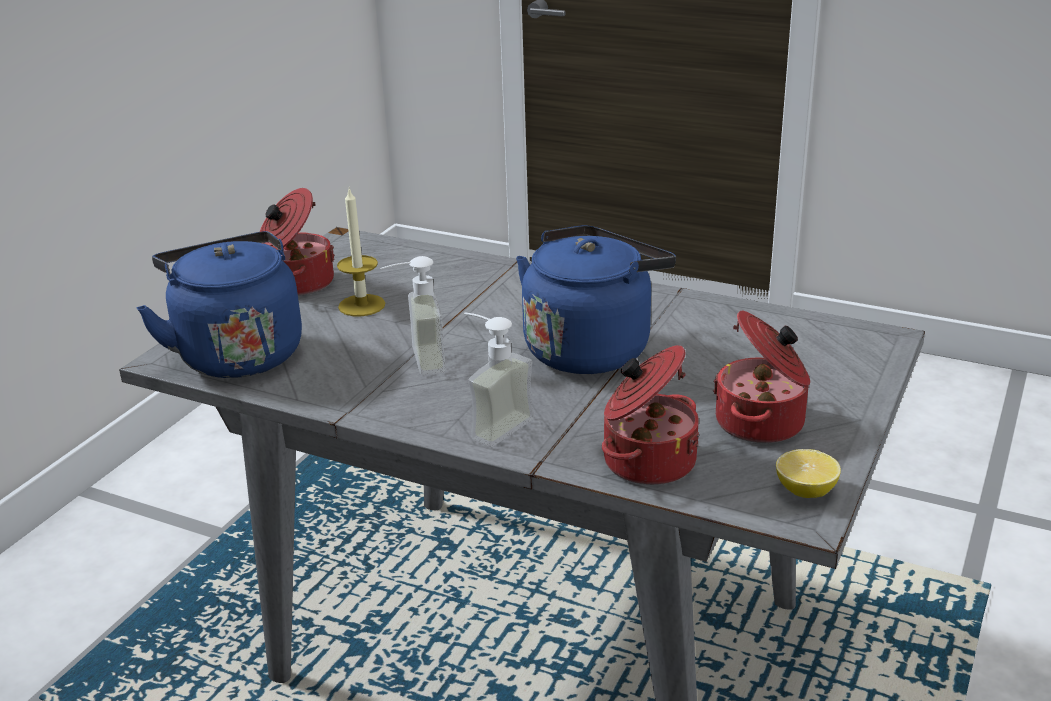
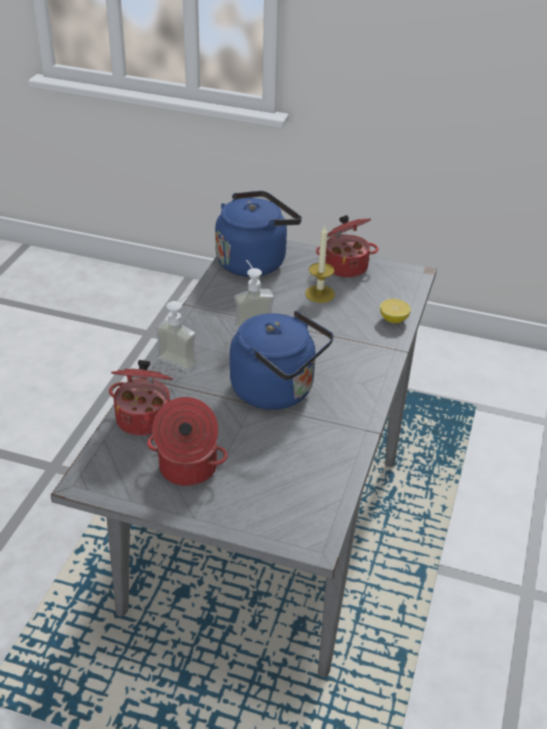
camera: 80 degrees right, 10 degrees up
lemon [776,449,841,498] -> lemon moved to [380,299,411,323]

